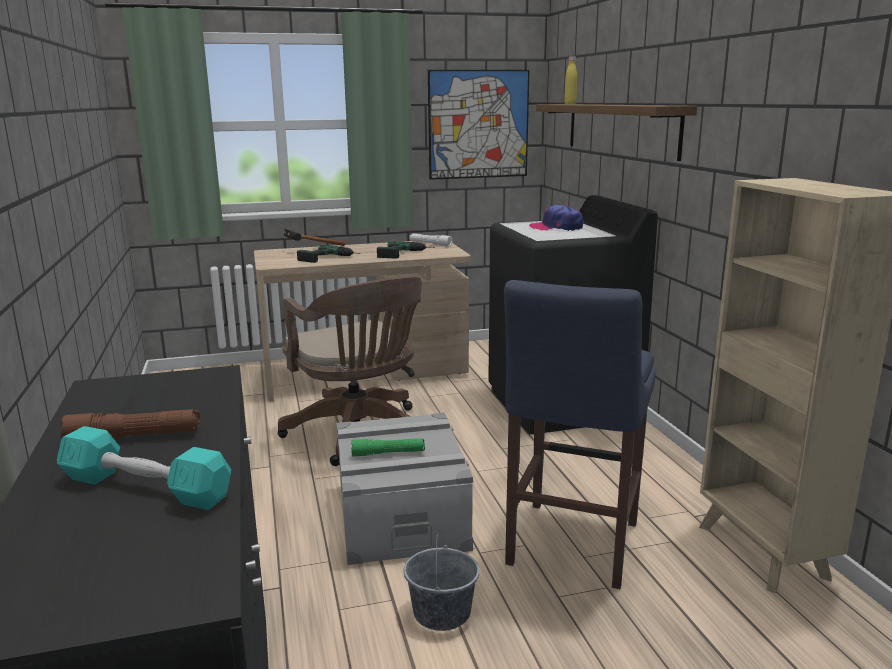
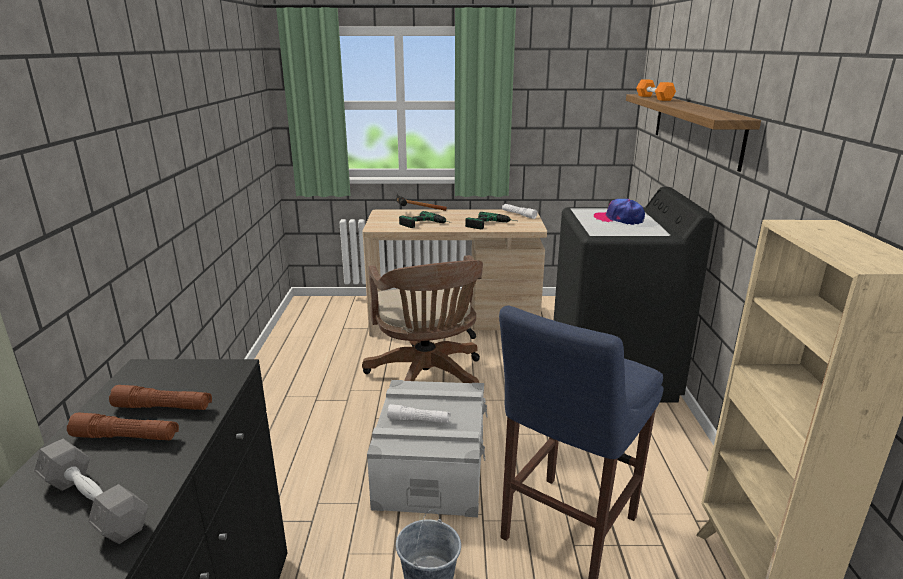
camera: 15 degrees right, 5 degrees up
turquoise dumbbell [57,426,231,510] -> grey dumbbell [34,439,149,544]
green flashlight [351,438,425,456] -> white flashlight [387,404,451,423]
picture [428,70,530,180] -> none
yellow bottle [564,56,577,104] -> orange dumbbell [636,80,676,101]
none -> brown flashlight [109,385,212,410]

